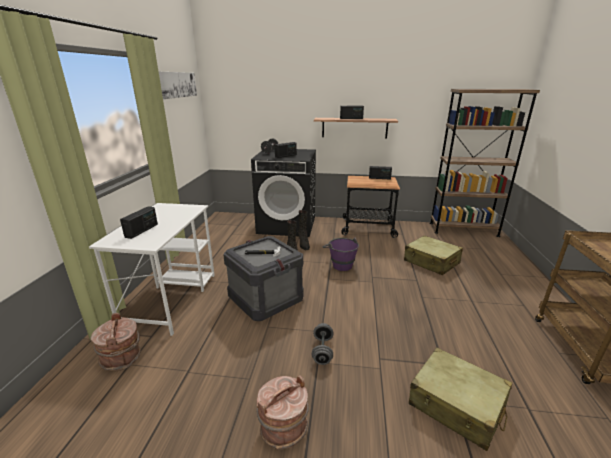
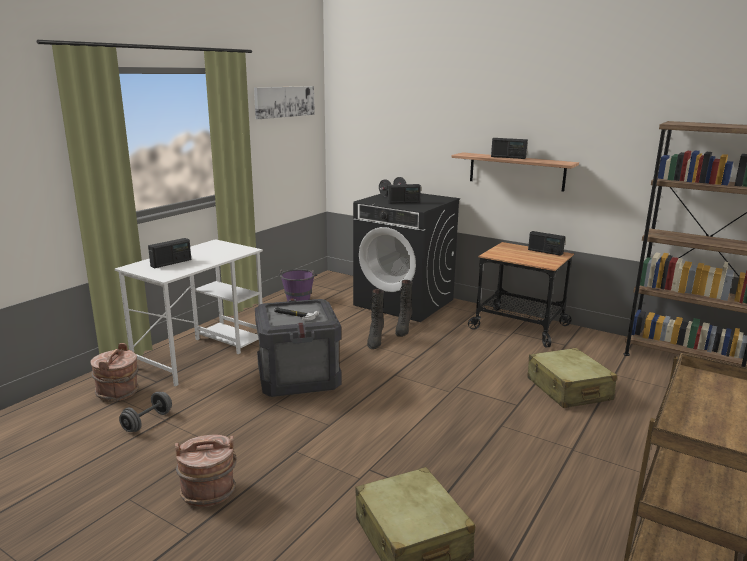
camera: 25 degrees right, 5 degrees down
grey dumbbell [312,323,333,365] -> grey dumbbell moved to [119,392,172,432]
purple bucket [323,238,359,271] -> purple bucket moved to [279,269,318,301]

